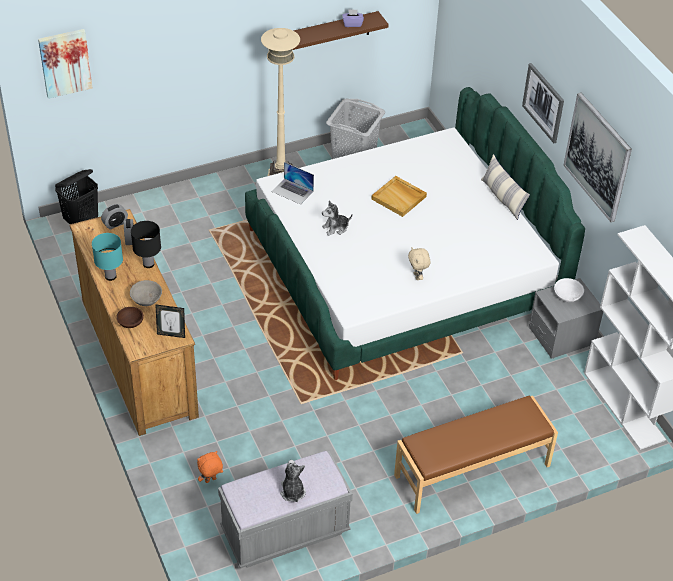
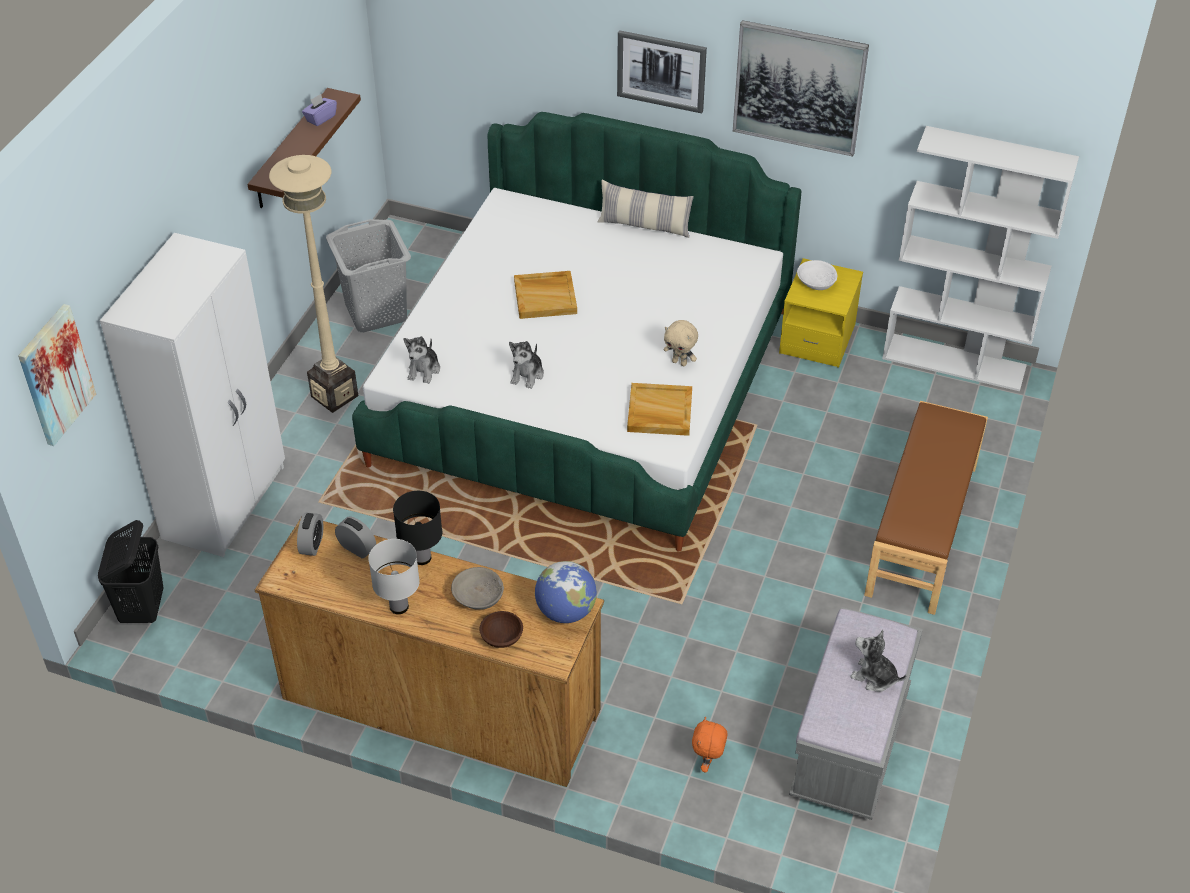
camera: 45 degrees left, 0 degrees up
turquoise table lamp [92,233,123,281] -> white table lamp [368,539,420,614]
picture frame [155,304,185,338] -> globe [535,561,597,623]
laptop [271,162,314,205] -> plush toy [403,336,440,384]
grey nightstand [529,278,603,359] -> yellow nightstand [779,258,863,368]
none -> white wardrobe [100,233,285,557]
none -> beige tray [627,383,692,436]

